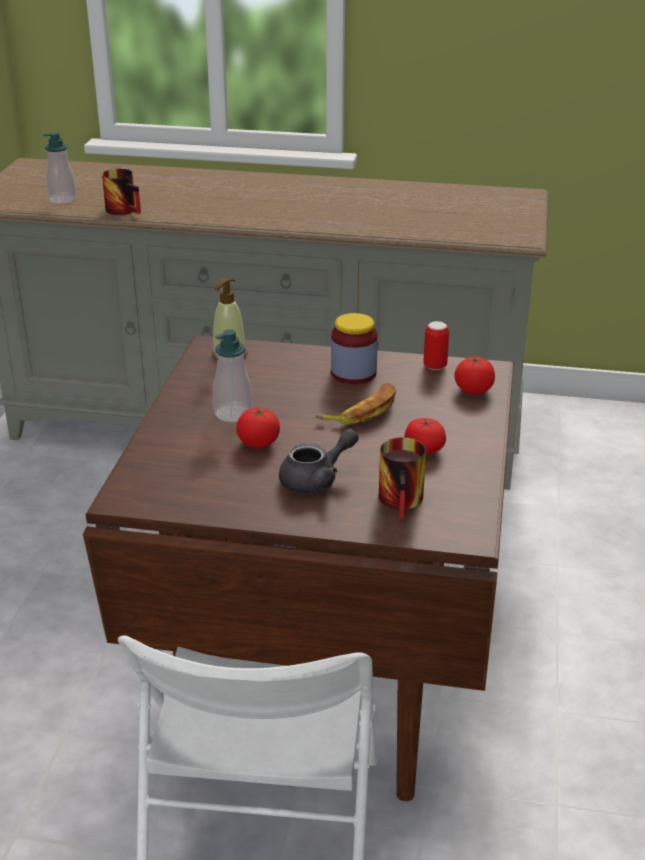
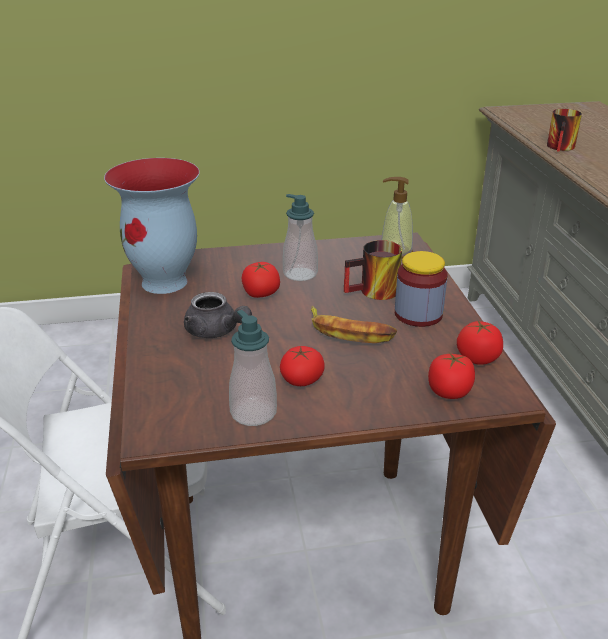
camera: 70 degrees right, 0 degrees up
soap dispenser [42,132,77,204] -> soap dispenser moved to [229,310,277,426]
mug [379,437,426,519] -> mug moved to [344,240,402,300]
can [423,321,449,370] -> tomato [457,321,503,365]
none -> vase [104,158,200,294]

